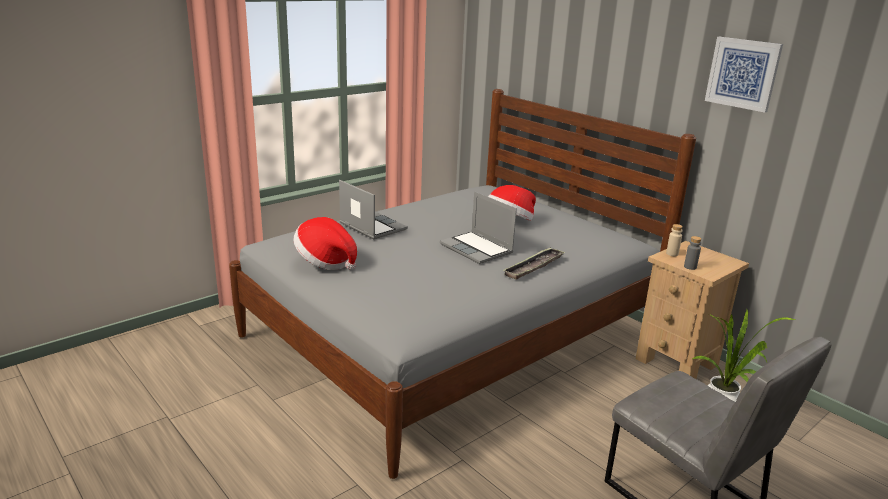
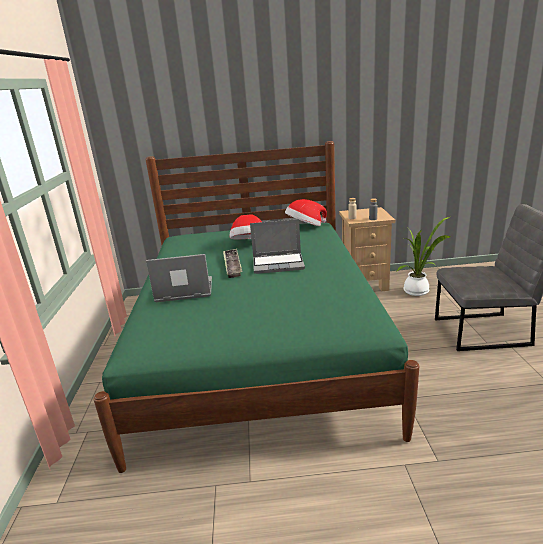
camera: 50 degrees left, 0 degrees up
grey bed [229,89,696,479] -> green bed [93,141,419,473]
hat [293,217,357,270] -> hat moved to [285,199,327,226]
tray [504,247,565,280] -> tray moved to [223,248,243,278]
picture [705,37,783,113] -> none

